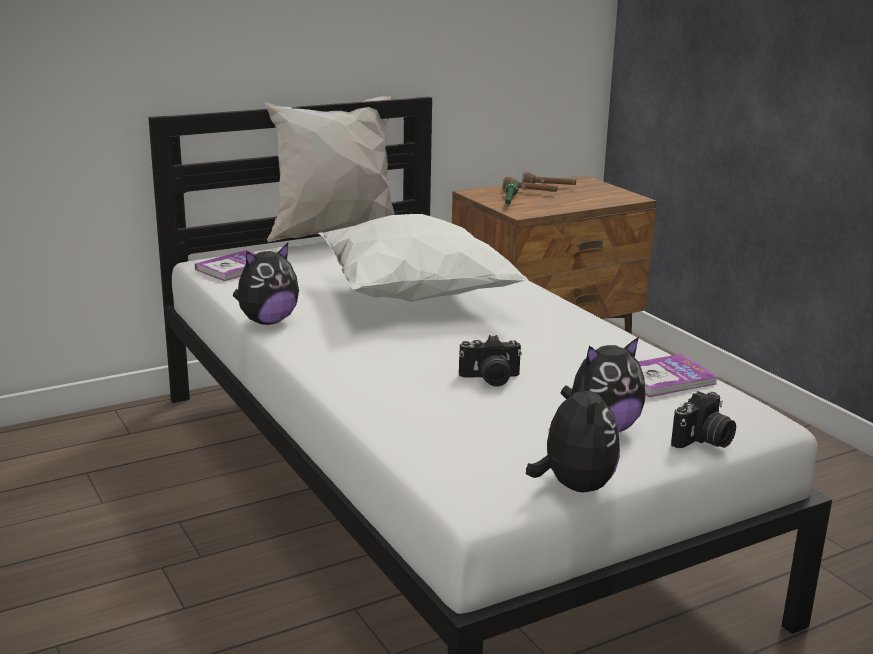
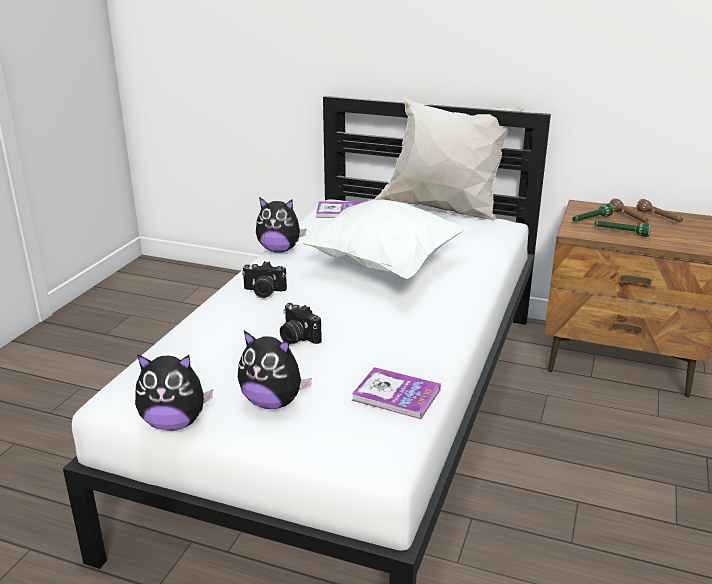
camera: 50 degrees right, 5 degrees up
plush toy [526,373,620,492] -> plush toy turned 45 degrees clockwise [135,354,213,431]
camera [671,391,736,448] -> camera moved to [242,261,287,298]
none -> green flashlight [595,220,651,237]

